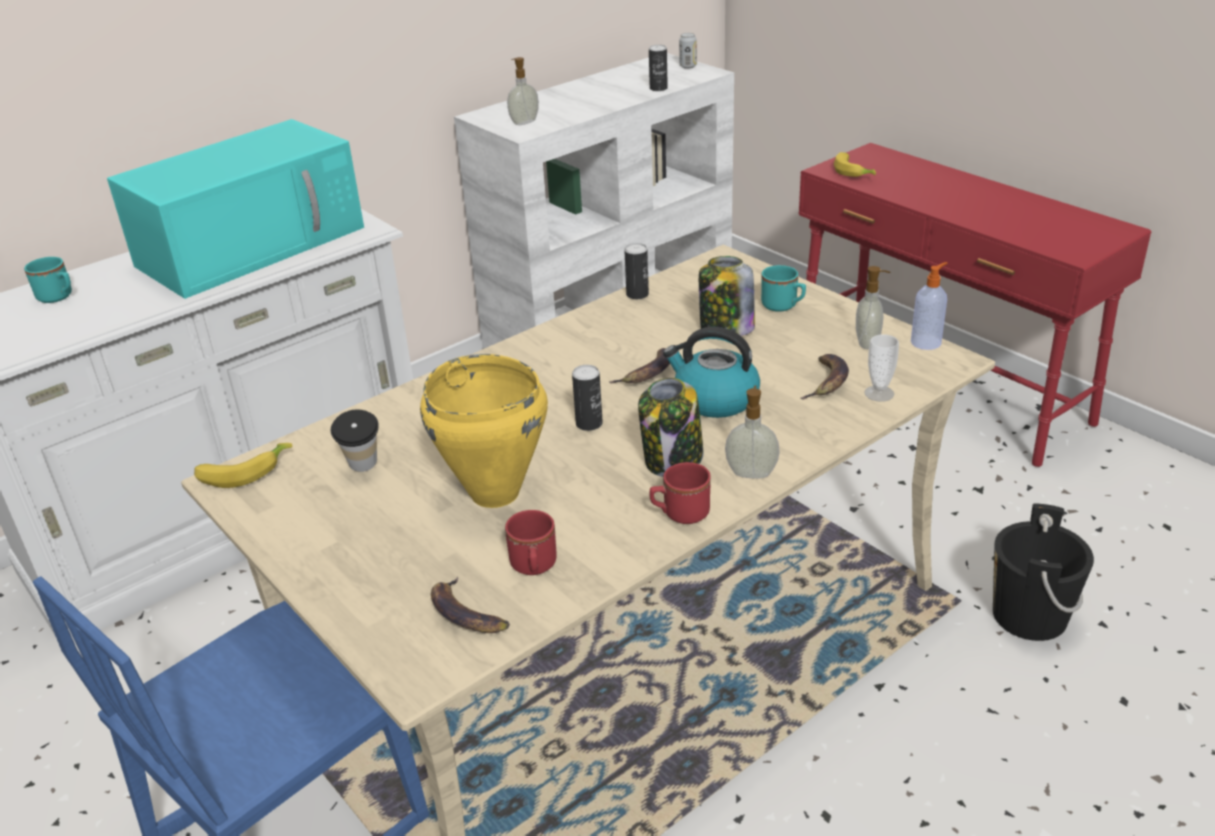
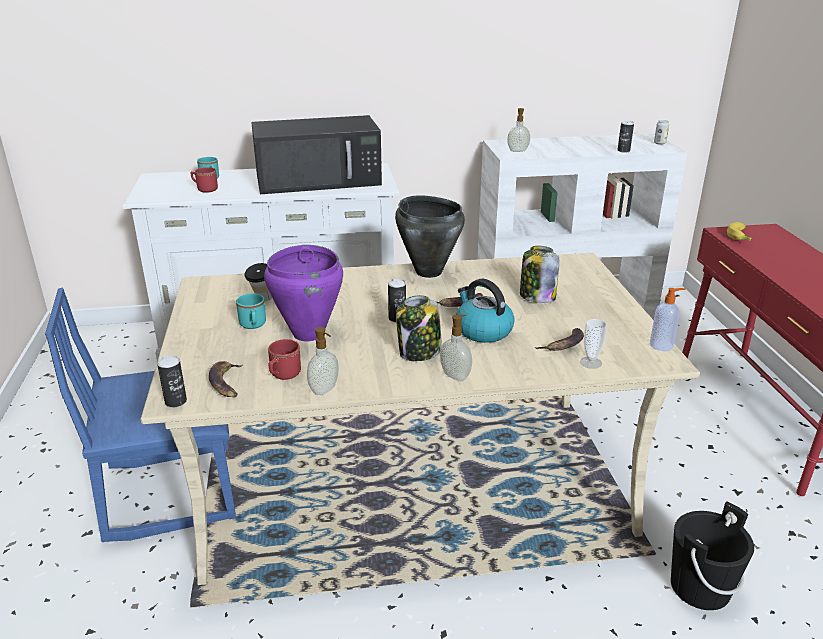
camera: 30 degrees right, 5 degrees down
turquoise microwave [107,119,364,299] -> black microwave [251,115,382,194]
banana [194,443,292,488] -> none
yellow cooking pot [420,354,548,508] -> purple cooking pot [264,245,343,341]
can [624,243,649,299] -> can moved to [157,355,187,407]
red mug [649,462,711,524] -> red mug moved to [191,167,218,193]
turquoise mug [761,265,806,312] -> turquoise mug moved to [236,293,266,329]
soap dispenser [856,266,891,350] -> soap dispenser moved to [307,327,339,395]
none -> black cooking pot [395,195,465,278]

